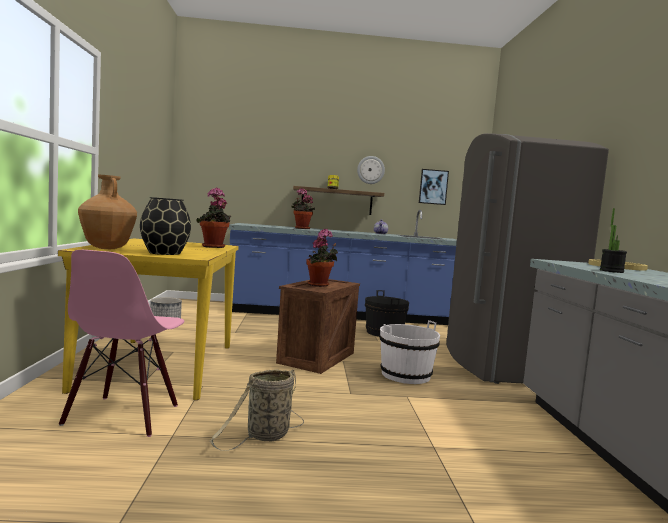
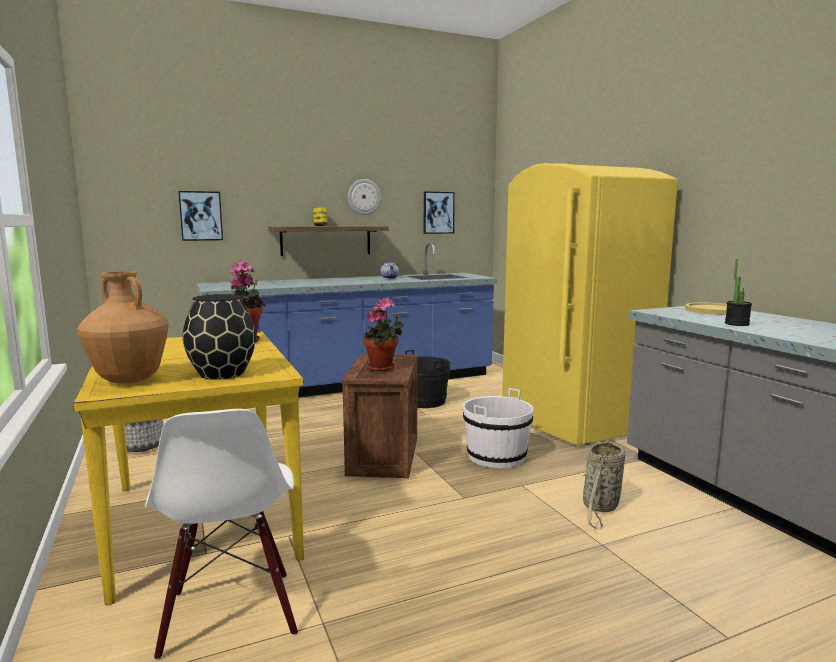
camera: 20 degrees left, 5 degrees up
pink chair [59,250,184,437] -> white chair [145,409,298,660]
basket [210,369,304,451] -> basket moved to [582,440,625,530]
potted plant [291,188,315,229] -> none
grey fridge [446,133,609,384] -> yellow fridge [502,163,678,445]
none -> picture [178,191,223,241]

